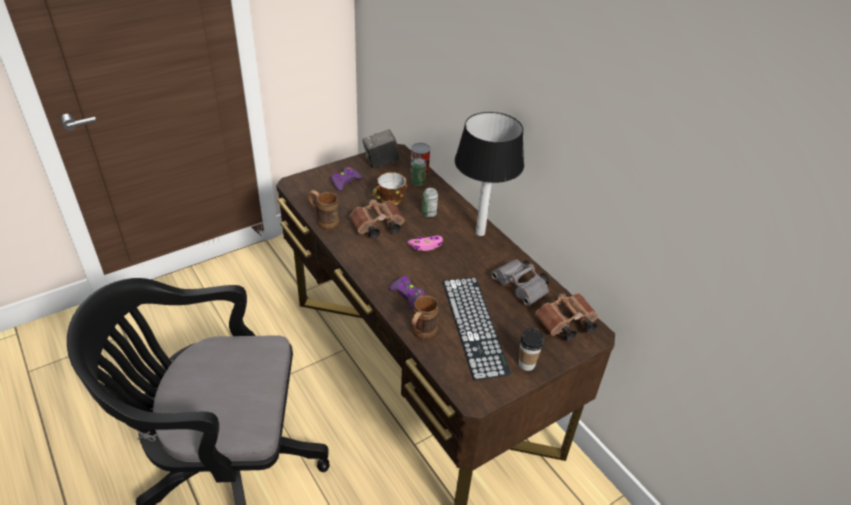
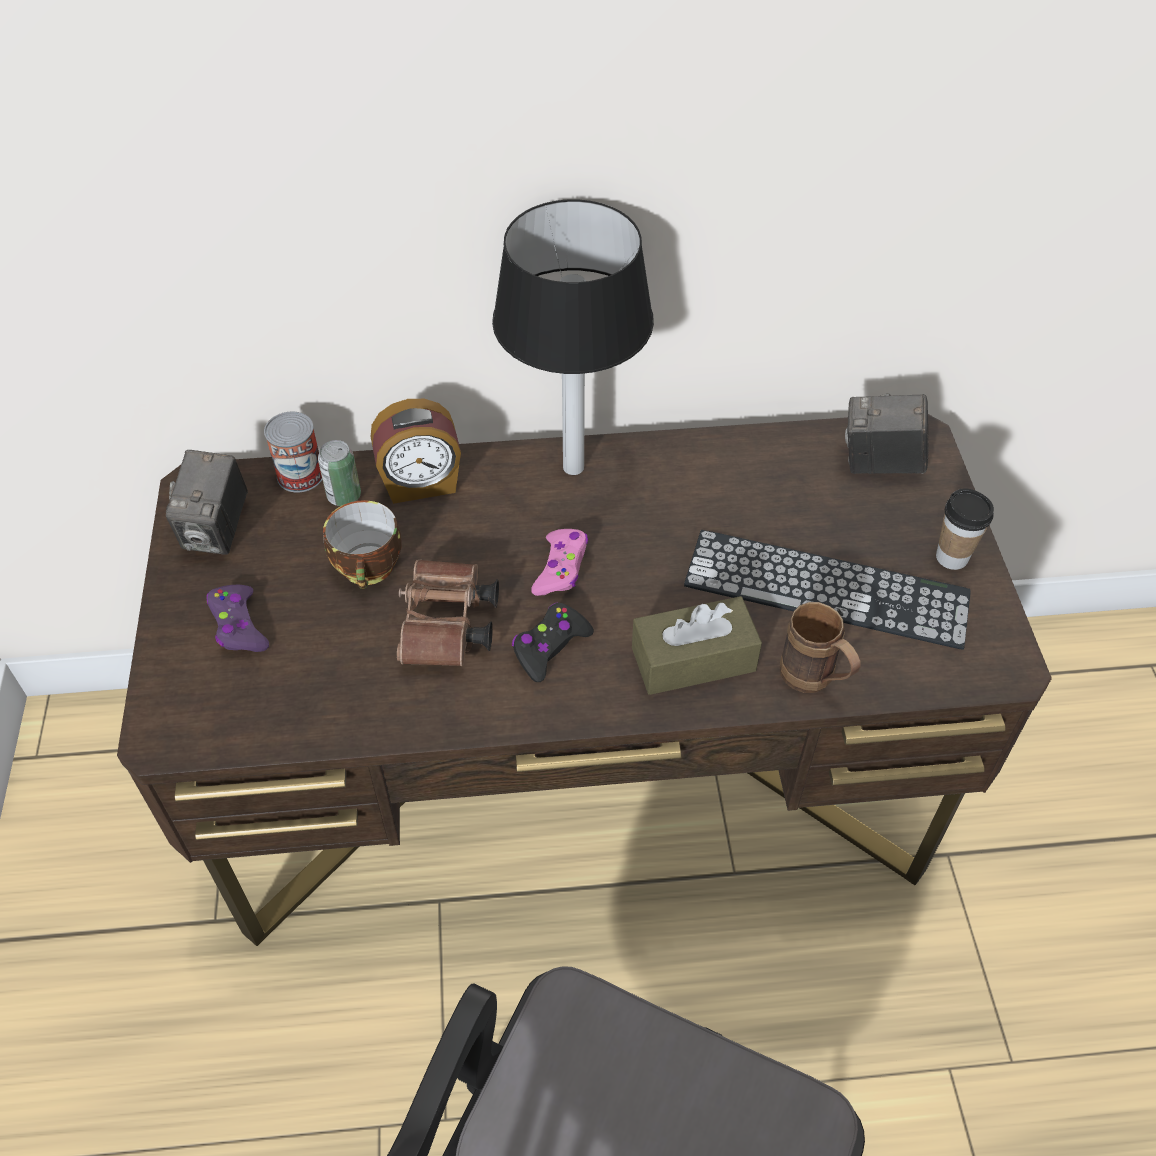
camera: 60 degrees left, 10 degrees up
brown mug [307,190,339,230] -> none
purple game controller [389,276,425,309] -> brown tissue box [632,596,762,695]
can [422,188,438,217] -> none
grey binoculars [491,259,550,306] -> none
brown binoculars [535,293,598,341] -> camera [845,393,929,474]
none -> alarm clock [371,399,461,504]
none -> black game controller [512,603,594,682]

